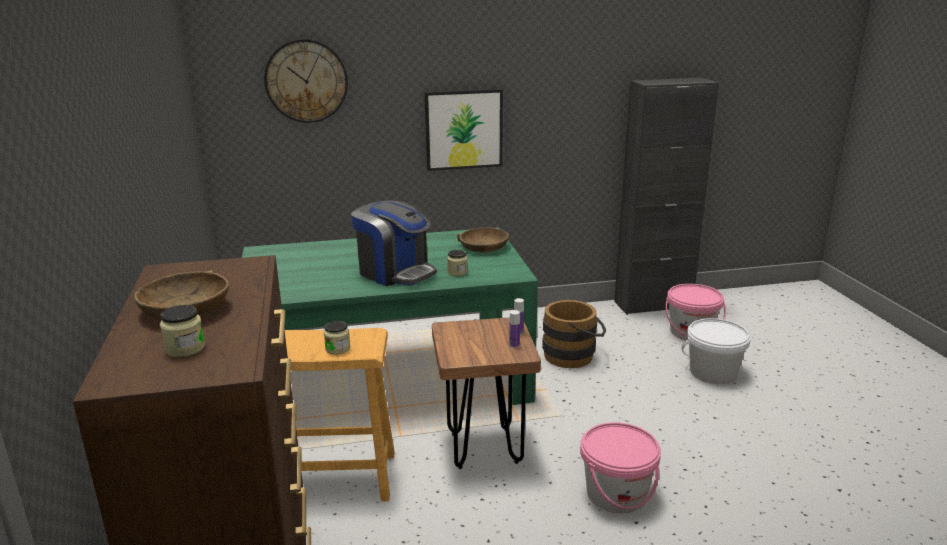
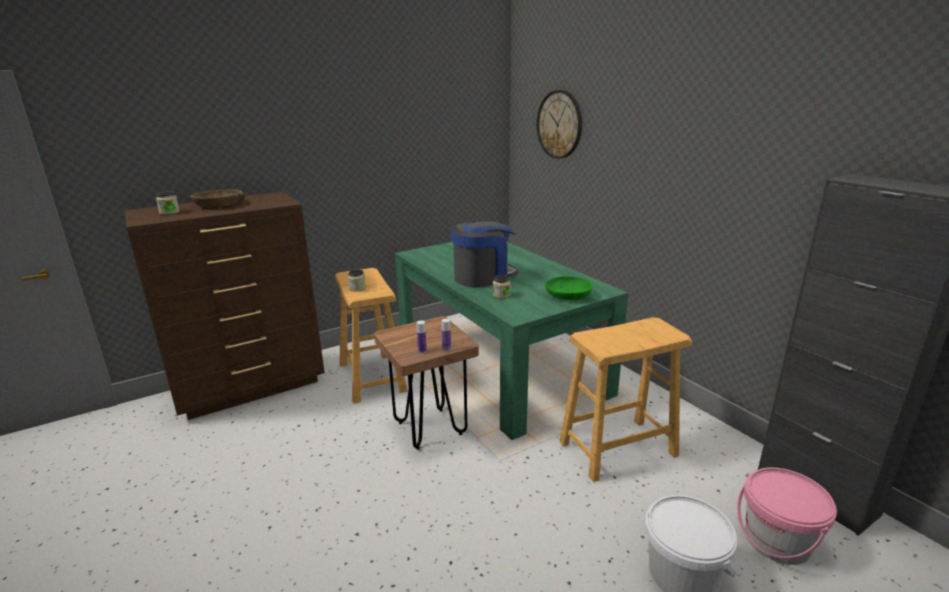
camera: 70 degrees right, 0 degrees up
coffee machine [351,201,437,286] -> coffee machine turned 135 degrees counterclockwise [450,221,519,288]
picture [425,89,503,171] -> none
brown bowl [457,227,509,252] -> green bowl [545,275,593,300]
brown bucket [542,300,606,368] -> beige stool [559,317,692,482]
pink bucket [580,422,661,513] -> none

